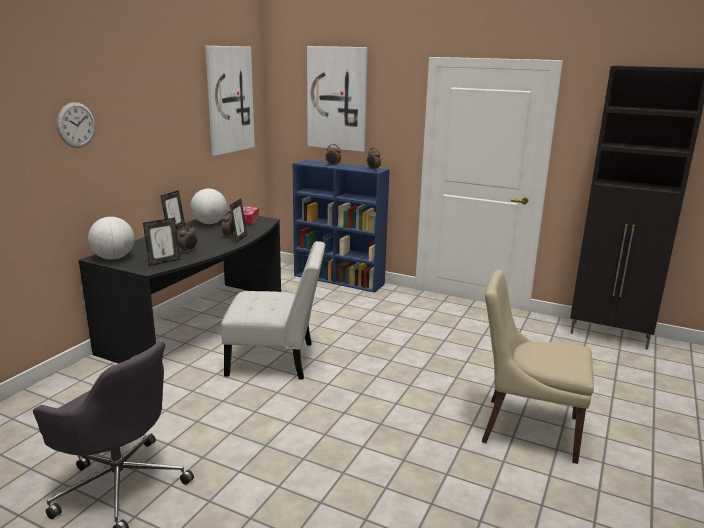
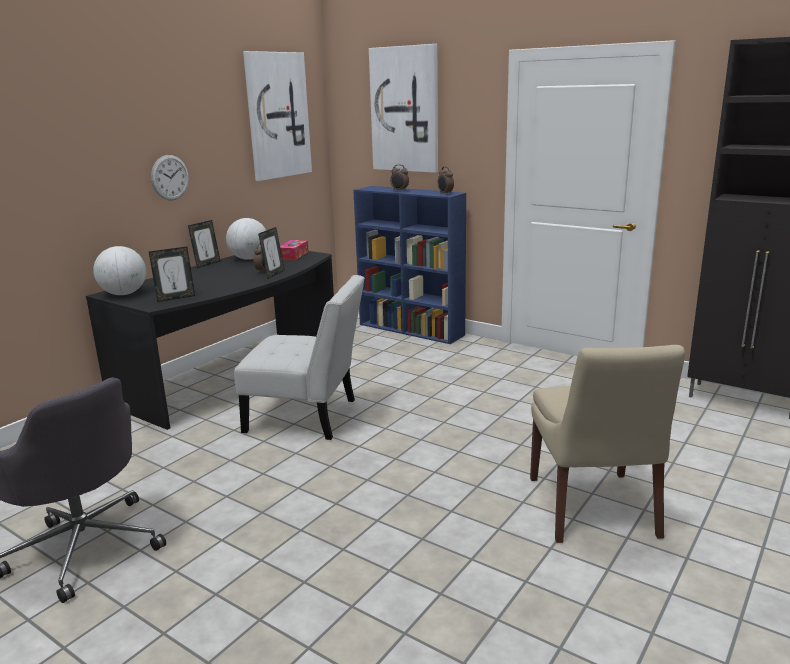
camera: 10 degrees right, 0 degrees up
wall clock [57,102,95,148] -> wall clock moved to [151,155,189,200]
alarm clock [178,225,197,252] -> none
beige chair [482,270,594,464] -> beige chair turned 120 degrees counterclockwise [530,345,685,543]

